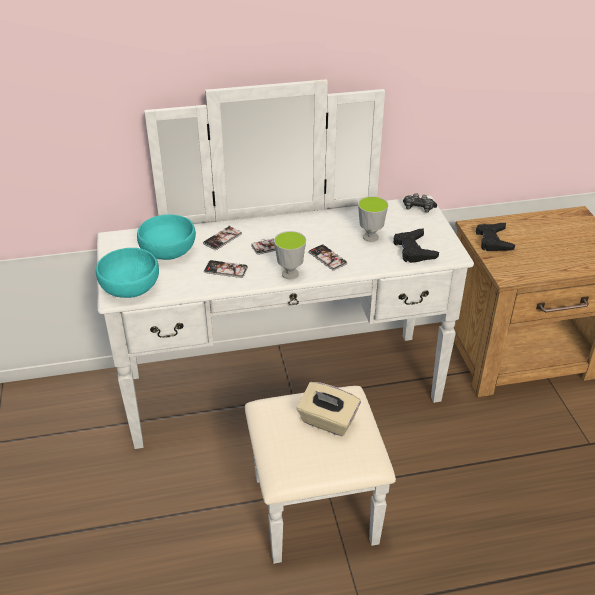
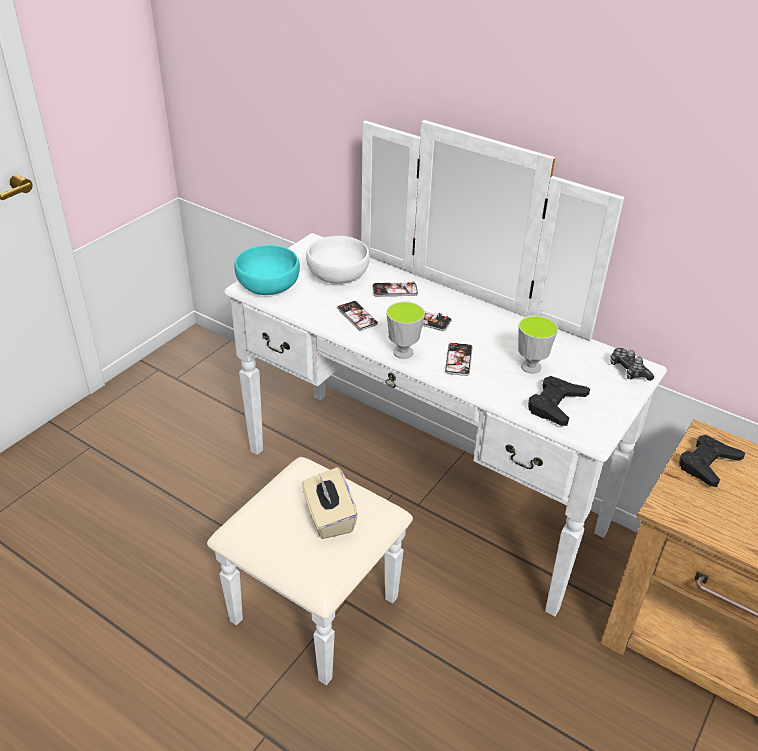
camera: 45 degrees right, 0 degrees up
turquoise bowl [137,214,196,260] -> white bowl [306,236,370,284]

